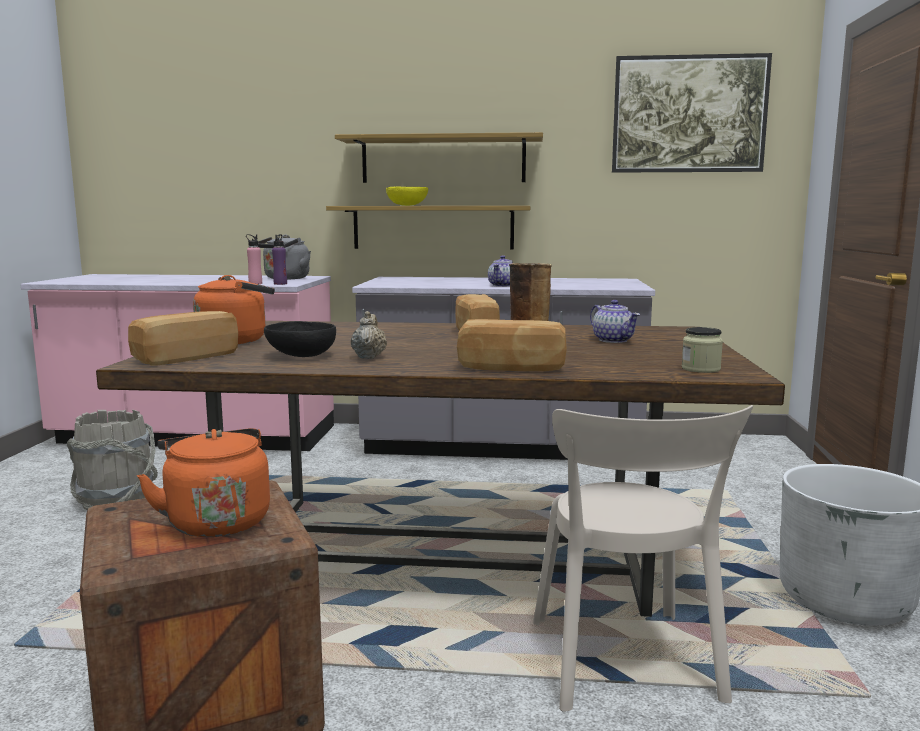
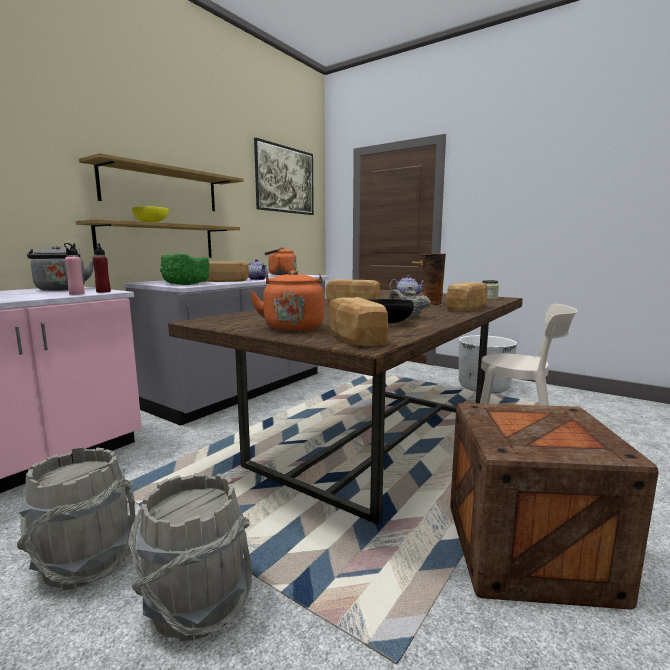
camera: 60 degrees left, 0 degrees up
orange kettle [137,428,270,537] -> orange kettle moved to [265,247,296,275]
purple bottle [272,234,287,285] -> red bottle [93,243,111,293]
none -> grey bucket [129,473,252,641]
none -> green bowl [160,253,209,285]
none -> bread [204,261,249,282]

